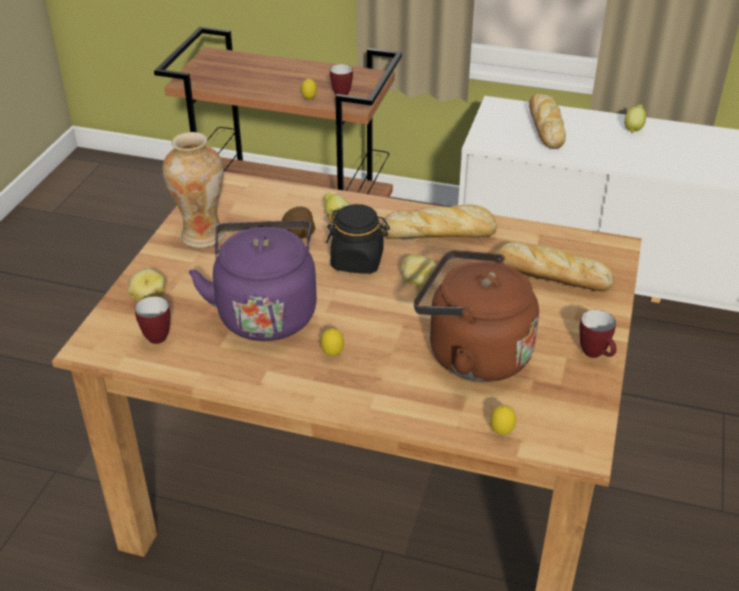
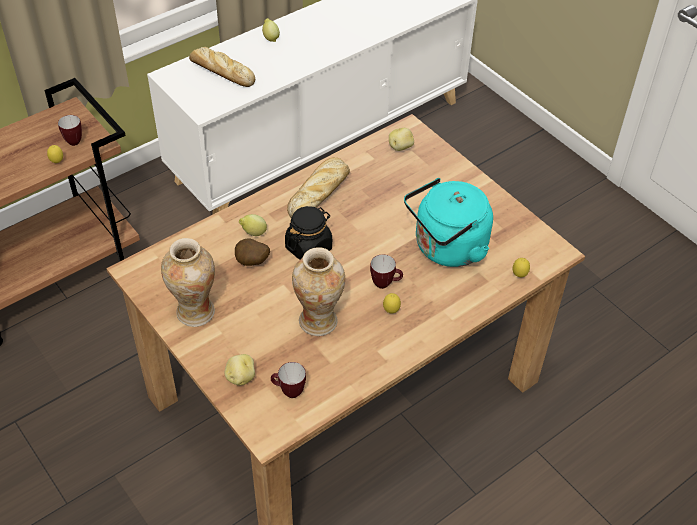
camera: 55 degrees left, 10 degrees up
purple kettle [189,220,317,341] -> vase [292,247,345,336]
potato [401,254,436,287] -> potato moved to [389,128,414,151]
brown kettle [414,250,539,382] -> turquoise kettle [404,178,493,267]
bread [493,242,614,291] -> none
mug [579,310,616,358] -> mug moved to [370,254,403,289]

